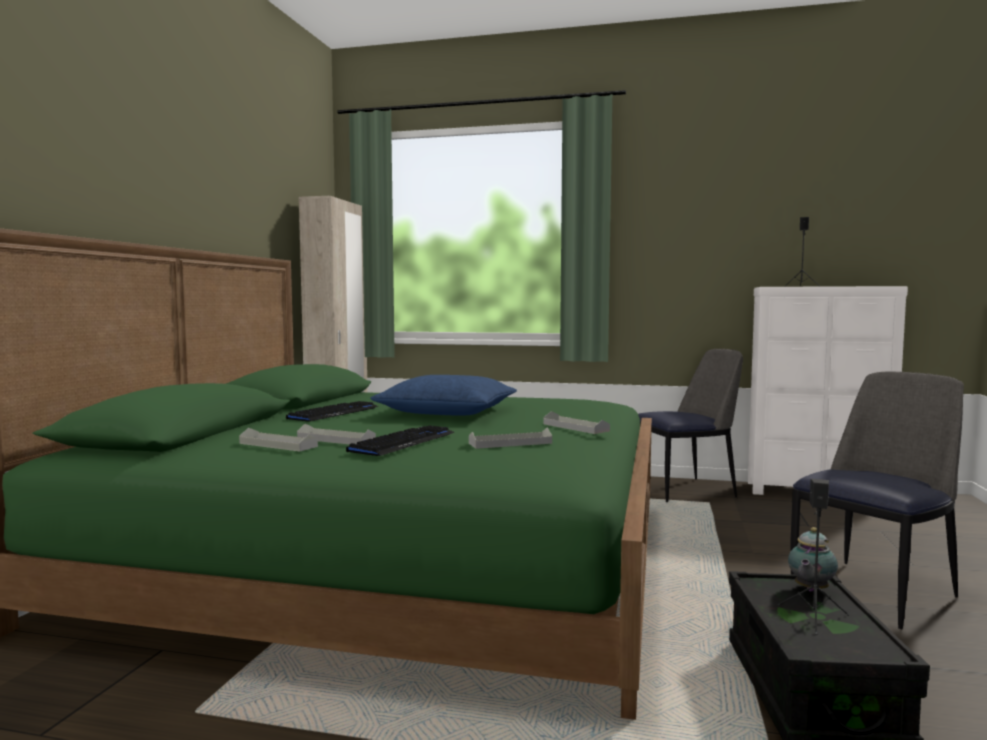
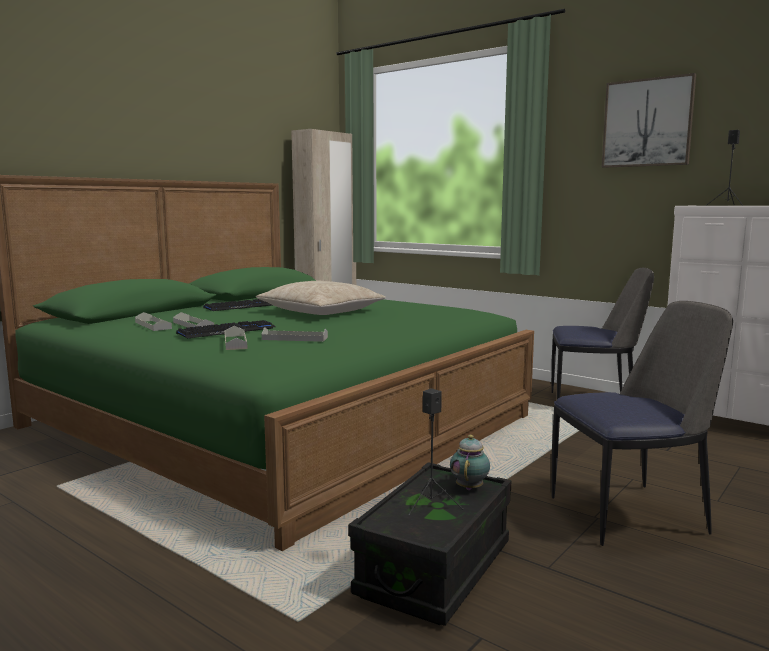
camera: 25 degrees right, 5 degrees up
blue pillow [370,375,517,416] -> beige pillow [256,281,386,315]
grey tray [544,411,610,434] -> grey tray moved to [225,326,248,350]
teapot [788,527,838,591] -> teapot turned 135 degrees clockwise [450,435,490,490]
none -> picture [602,73,696,168]

